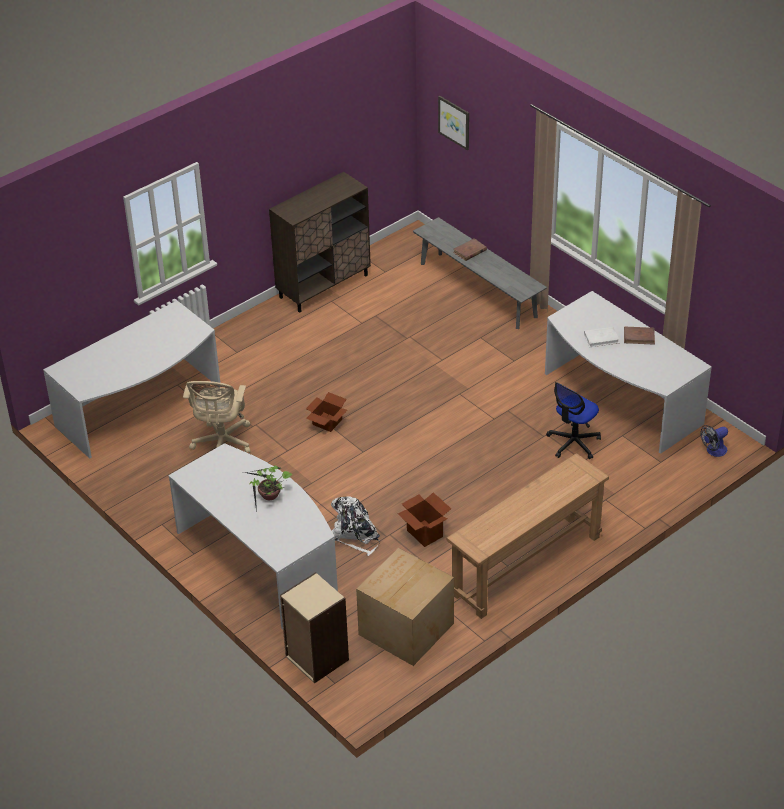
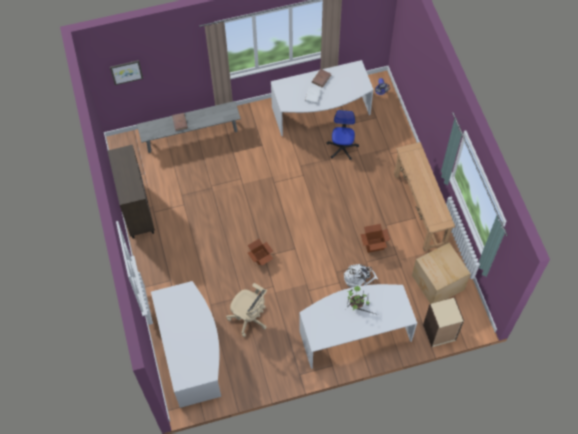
camera: 65 degrees left, 20 degrees up
office chair [546,382,601,459] -> office chair turned 150 degrees counterclockwise [326,110,359,160]

